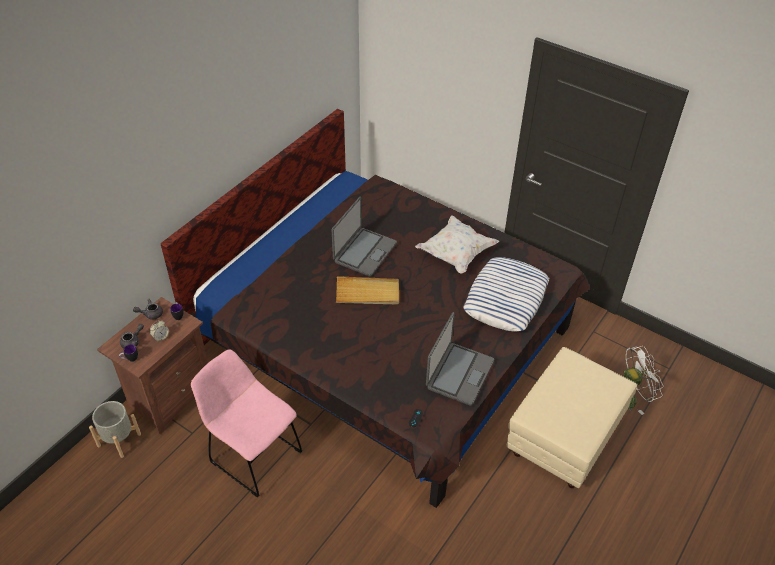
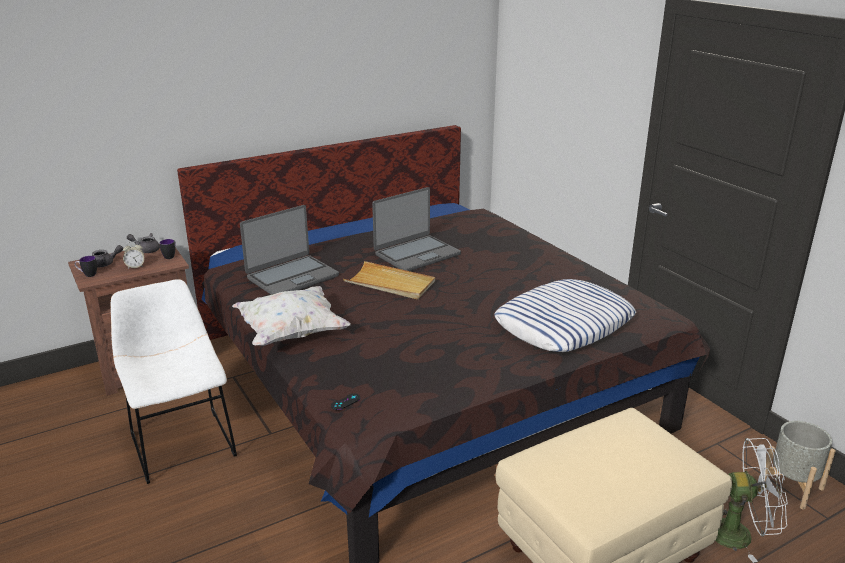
camera: 25 degrees right, 20 degrees down
grey planter [89,401,141,458] -> grey planter moved to [765,421,836,510]
pink chair [191,349,302,497] -> white chair [110,279,237,484]
white pillow [415,215,499,274] -> white pillow moved to [232,286,351,346]
laptop [426,312,494,406] -> laptop moved to [240,205,339,295]

